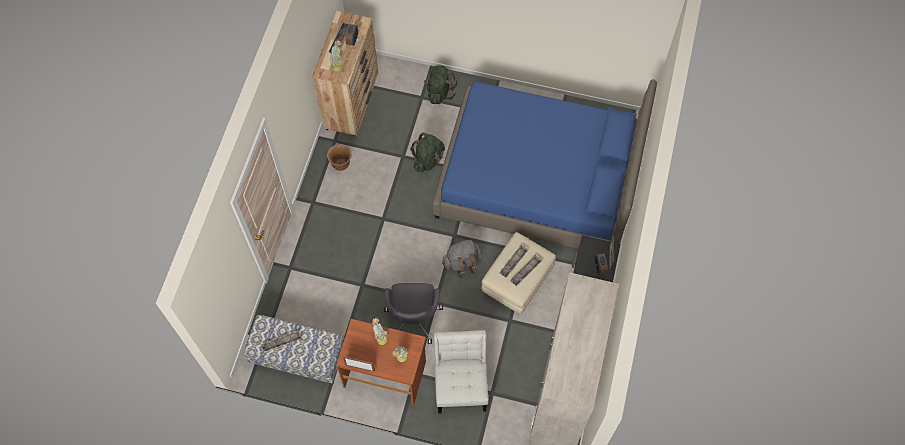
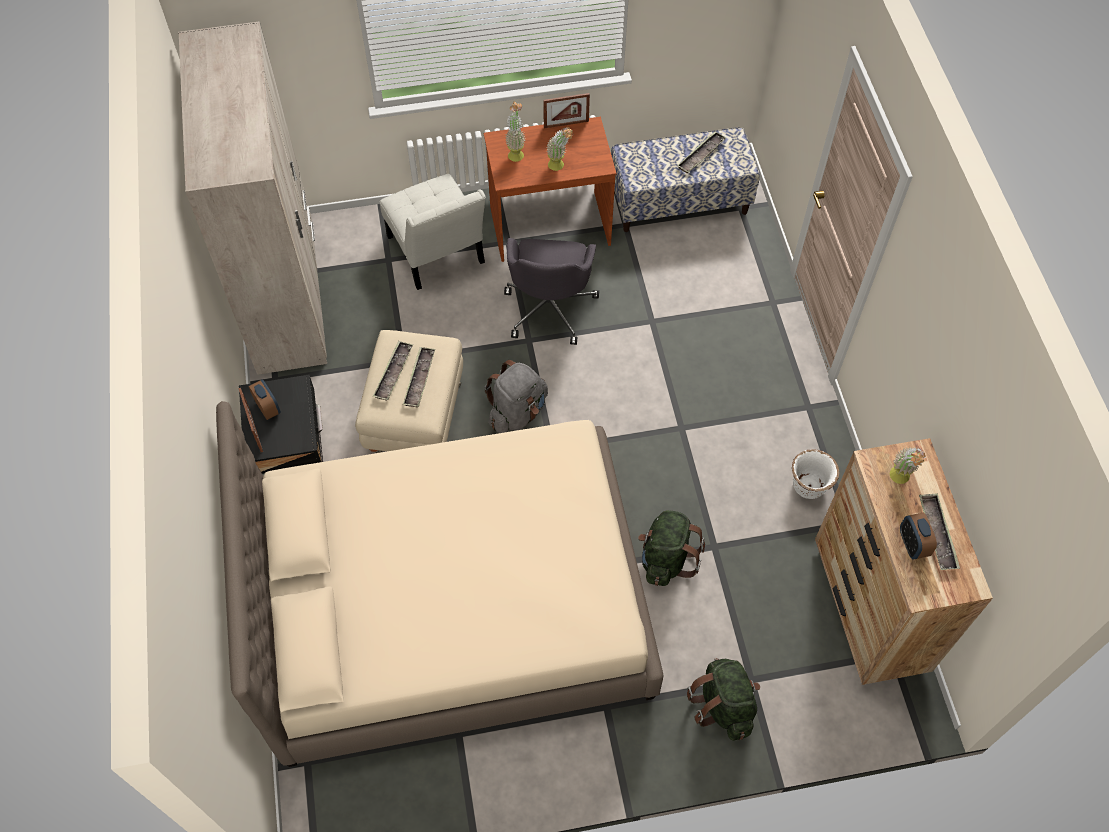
camera: 155 degrees right, 5 degrees down
brown planter [327,144,352,171] -> white planter [792,449,840,499]
grey office chair [384,283,443,344] -> grey office chair turned 150 degrees counterclockwise [504,238,599,345]
blue bed [432,79,657,249] -> beige bed [216,401,663,767]

